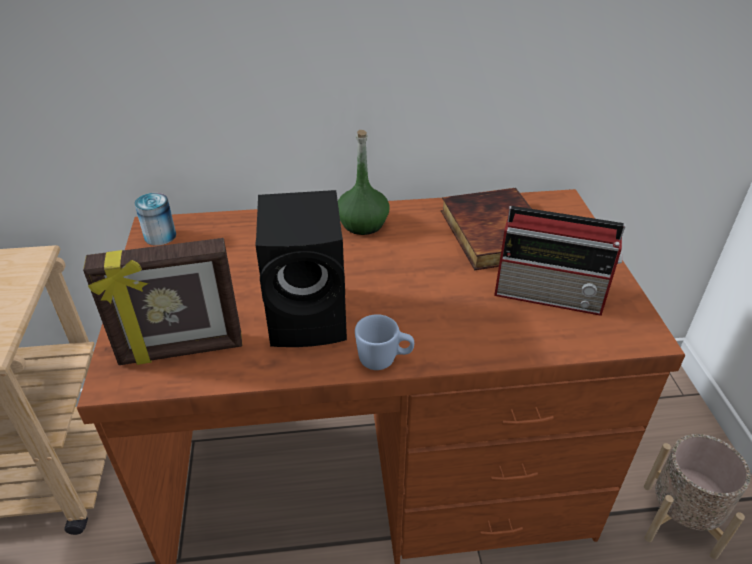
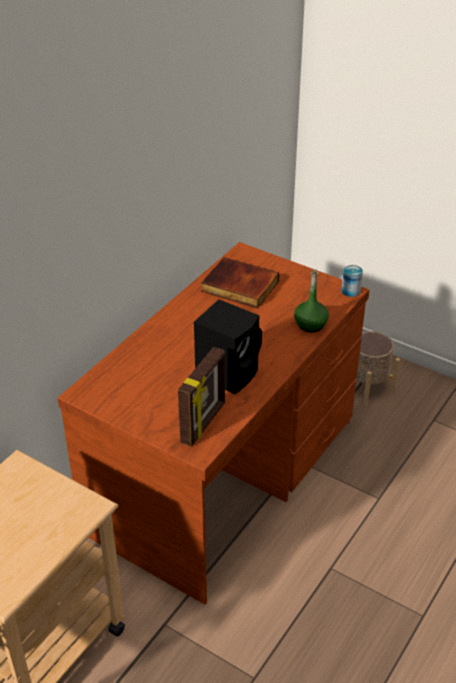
camera: 50 degrees left, 0 degrees up
can [135,193,176,246] -> can moved to [341,265,363,297]
green bottle [338,130,390,235] -> green bottle moved to [294,269,329,332]
blue mug [355,314,414,370] -> none
radio [494,206,625,316] -> none

